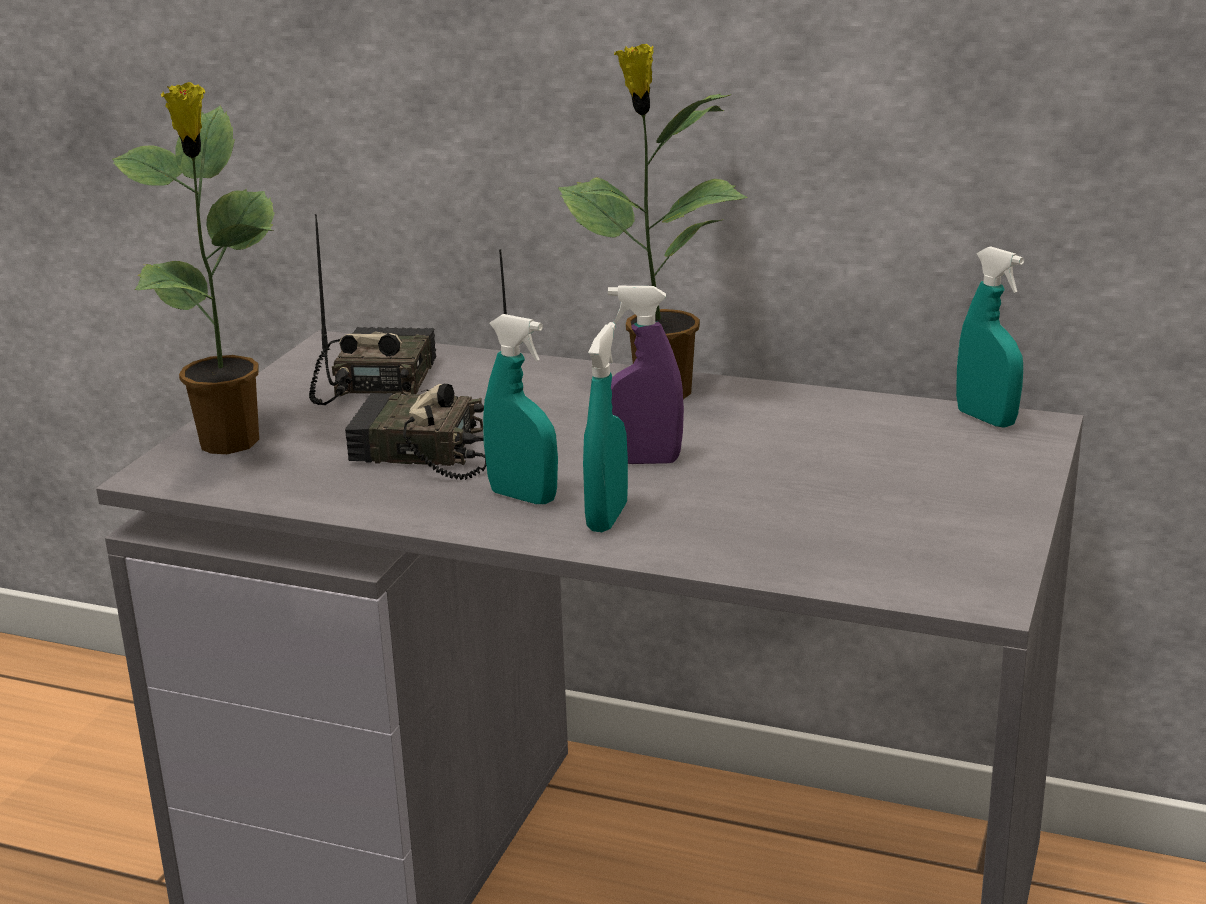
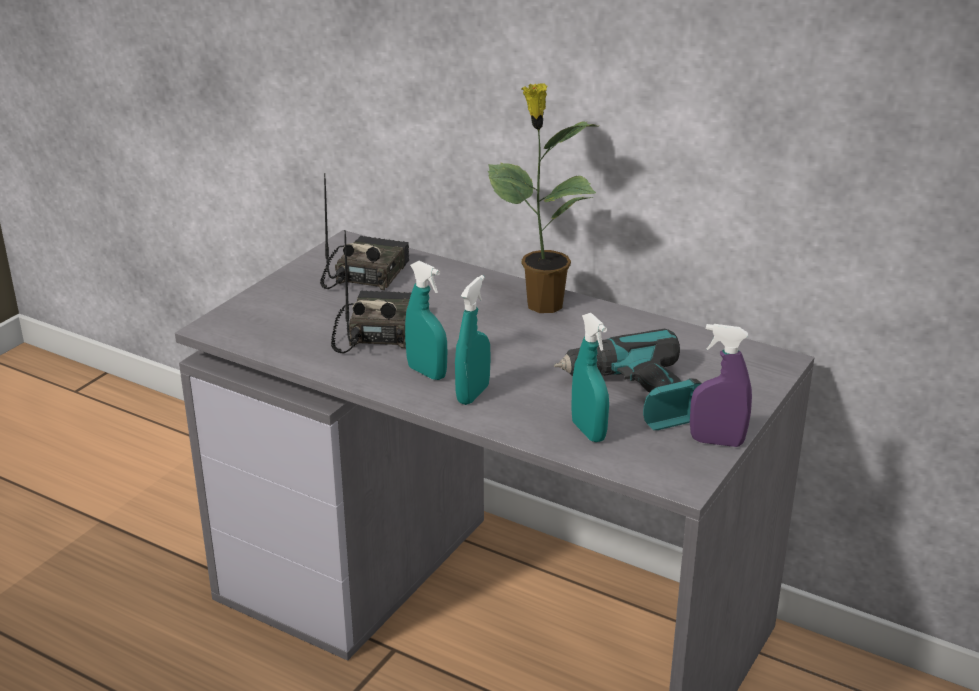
camera: 10 degrees right, 5 degrees up
potted plant [112,82,275,454] -> none
radio [345,249,507,480] -> radio turned 75 degrees clockwise [331,230,411,354]
purple spray bottle [608,286,684,464] -> purple spray bottle moved to [690,324,752,447]
turquoise spray bottle [956,246,1024,428] -> turquoise spray bottle moved to [572,313,609,442]
none -> power drill [554,329,702,430]

